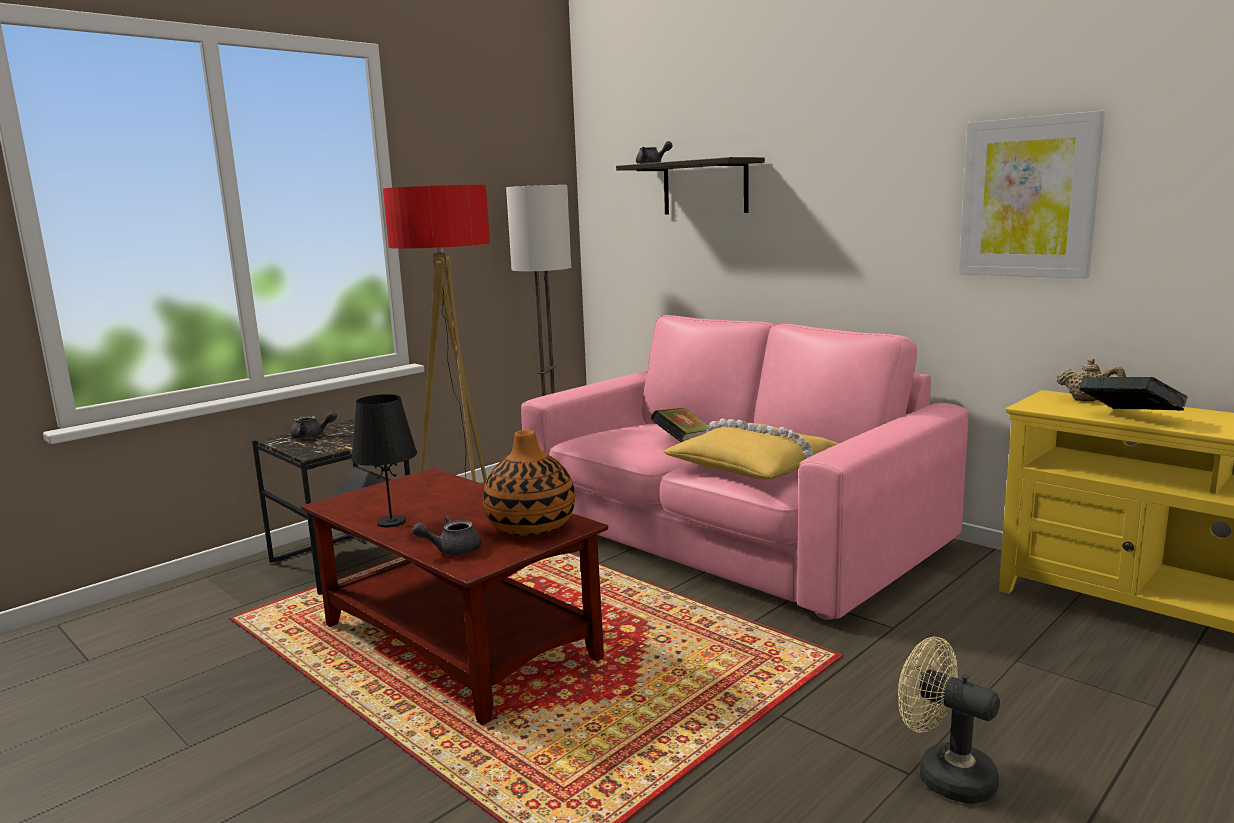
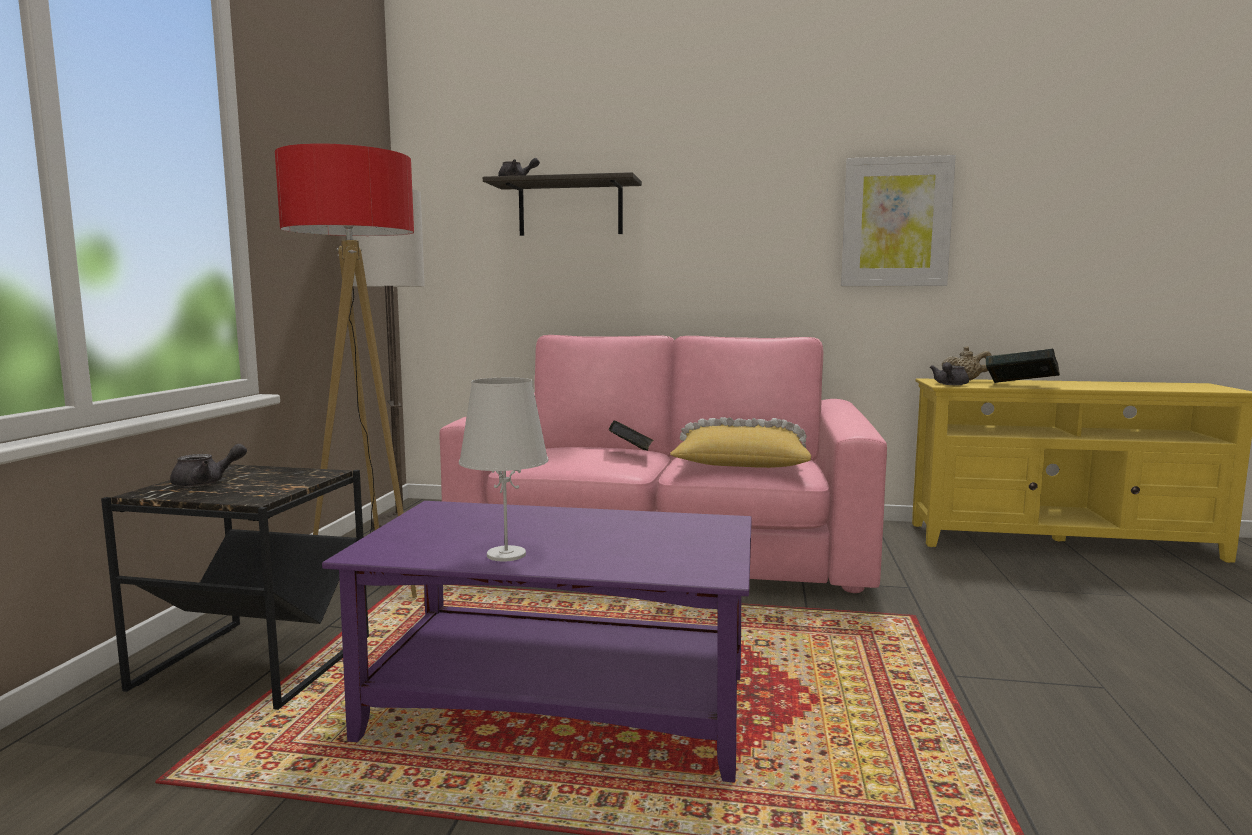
camera: 35 degrees left, 5 degrees down
brown coffee table [301,468,608,725] -> purple coffee table [322,501,752,783]
black table lamp [351,394,417,527] -> white table lamp [459,378,549,562]
grey teapot [412,516,481,555] -> grey teapot moved to [930,362,969,385]
vase [483,430,575,536] -> none
beige fan [898,636,1000,804] -> none

